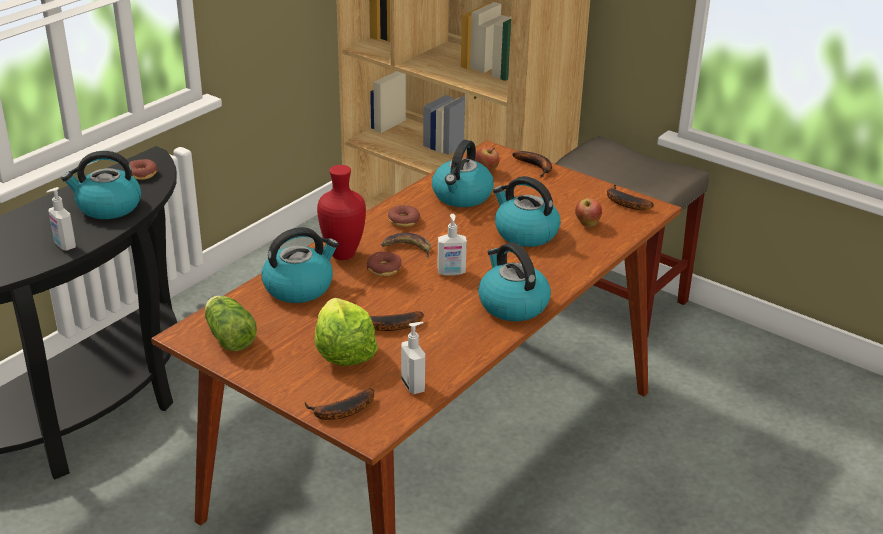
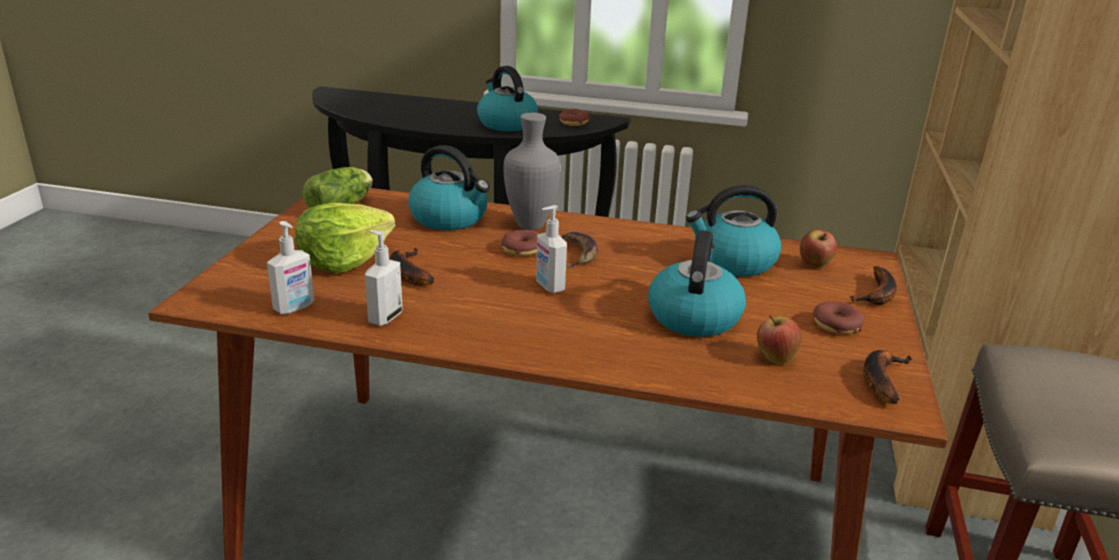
camera: 65 degrees right, 5 degrees down
soap dispenser [46,187,76,251] -> soap dispenser moved to [365,230,403,326]
banana [305,388,374,420] -> none
red vase [317,165,366,260] -> grey vase [503,113,561,230]
donut [388,205,420,227] -> donut moved to [813,301,864,334]
kettle [478,242,551,321] -> none

